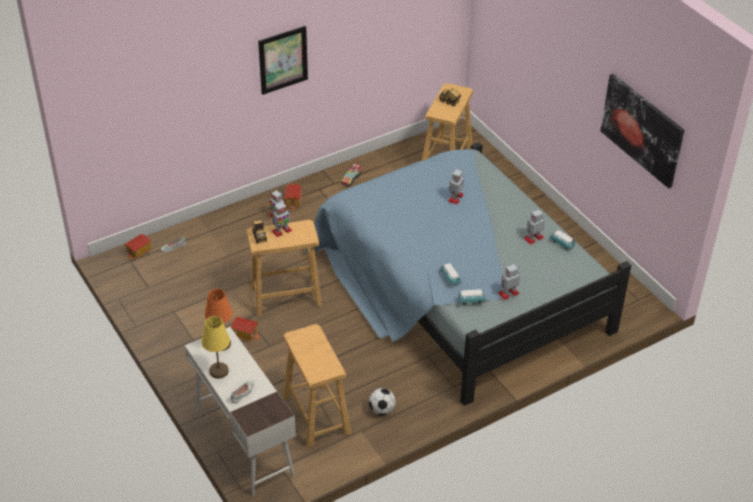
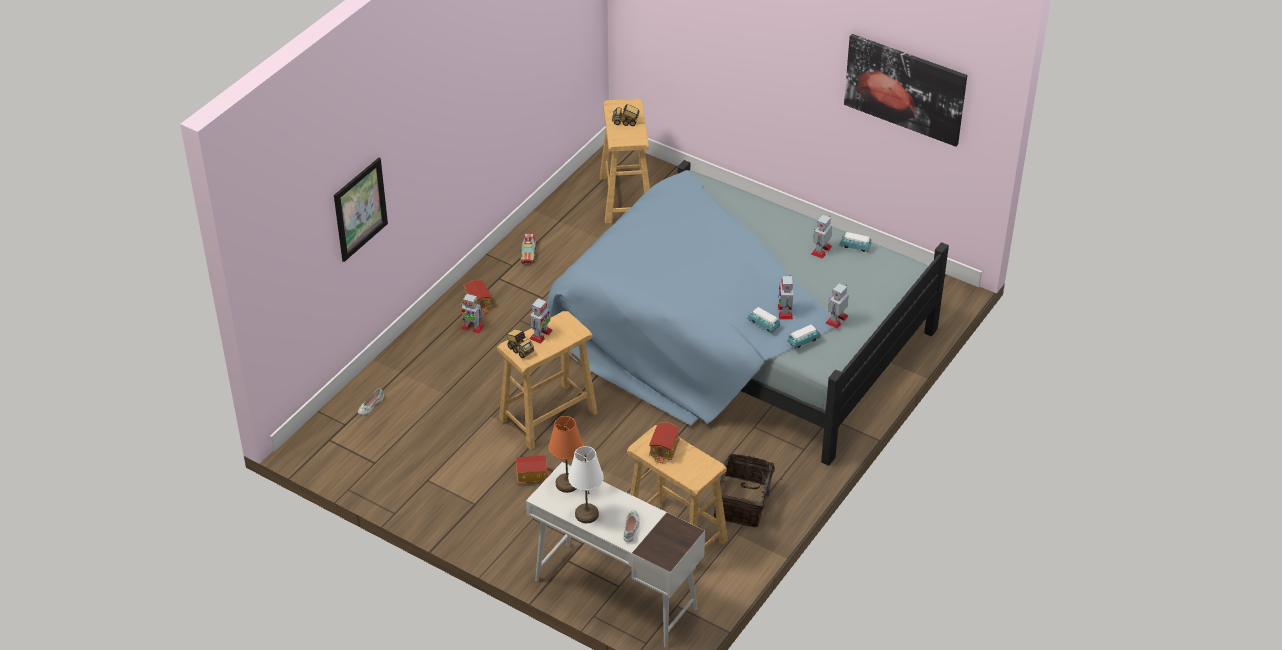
camera: 25 degrees left, 0 degrees up
toy house [124,234,152,260] -> toy house moved to [649,423,680,463]
yellow table lamp [201,316,230,379] -> white table lamp [568,446,604,523]
picture [258,26,308,95] -> picture moved to [334,158,388,262]
football [369,388,396,415] -> basket [714,453,780,527]
toy robot [447,169,464,204] -> toy robot moved to [778,275,793,320]

